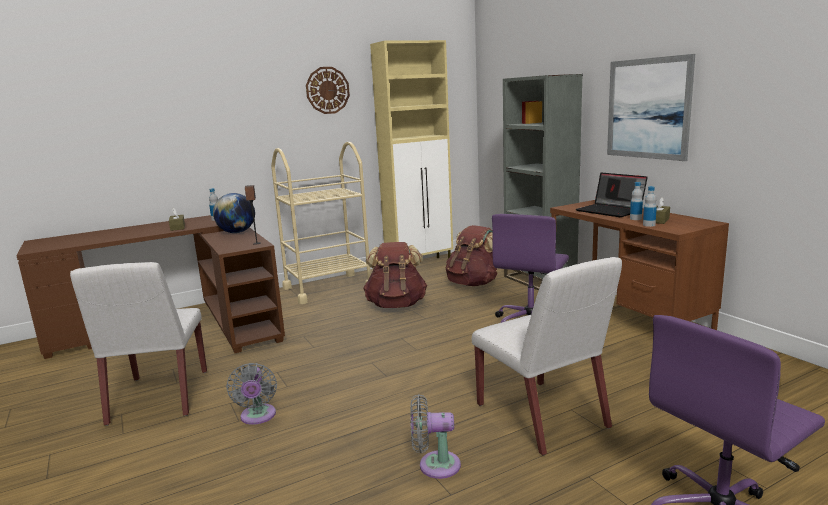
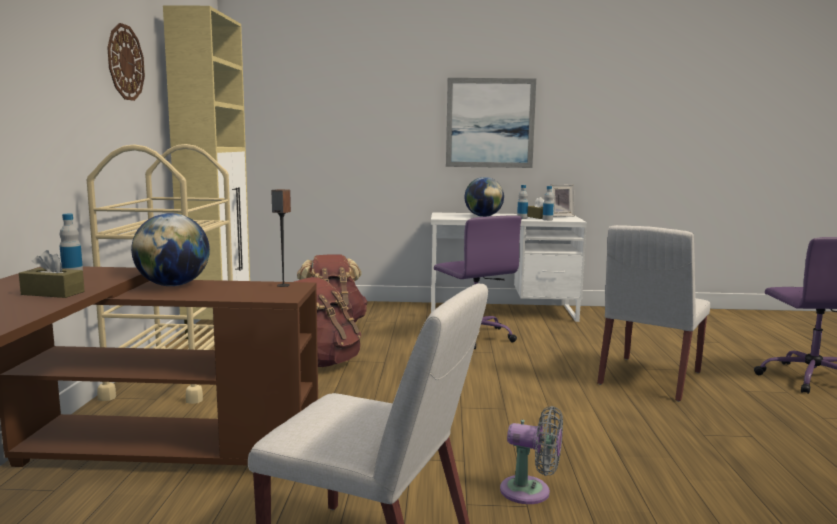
camera: 60 degrees left, 5 degrees down
grey fan [410,394,461,479] -> none
white chair [472,257,622,456] -> white chair turned 120 degrees clockwise [597,225,710,402]
grey bookcase [503,74,583,291] -> none
brown desk [550,200,729,330] -> white desk [431,212,587,322]
laptop [575,173,648,217] -> globe [465,177,504,217]
none -> picture frame [550,184,575,217]

